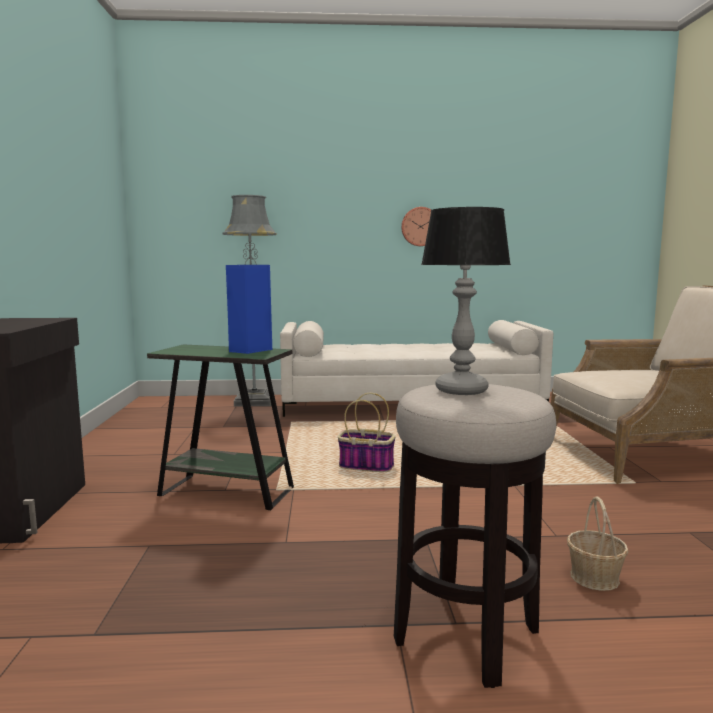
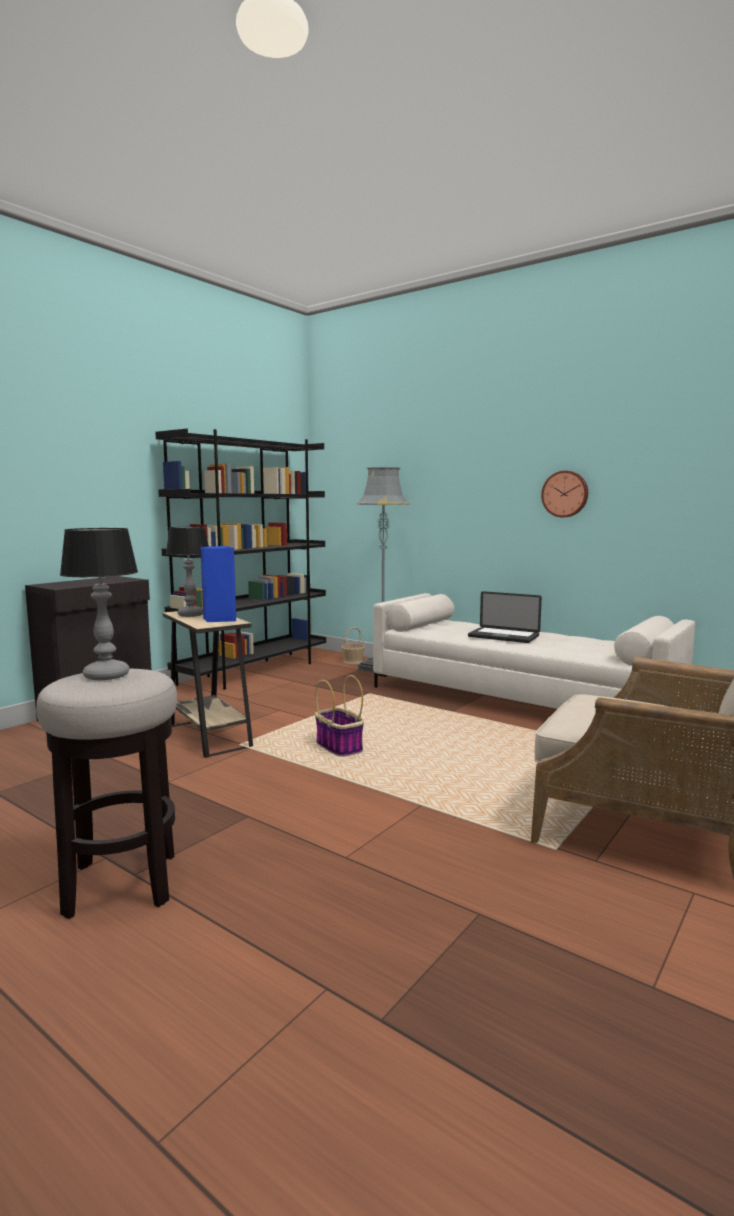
camera: 40 degrees right, 0 degrees up
green side table [147,344,294,510] -> beige side table [163,611,253,758]
basket [567,496,629,591] -> basket moved to [341,627,365,664]
none -> black bookcase [155,428,326,690]
none -> table lamp [166,527,209,617]
none -> laptop [468,591,542,643]

